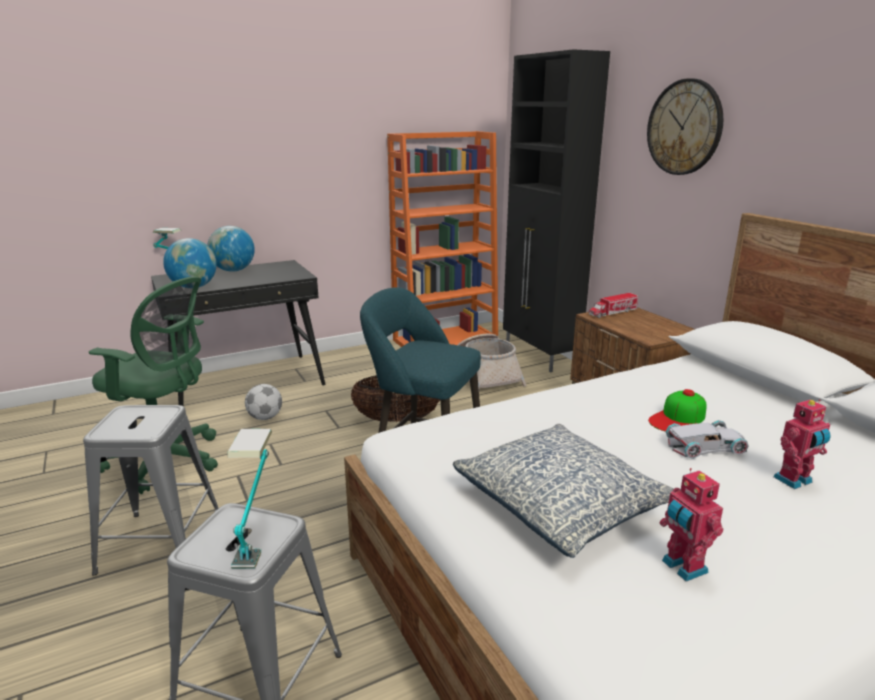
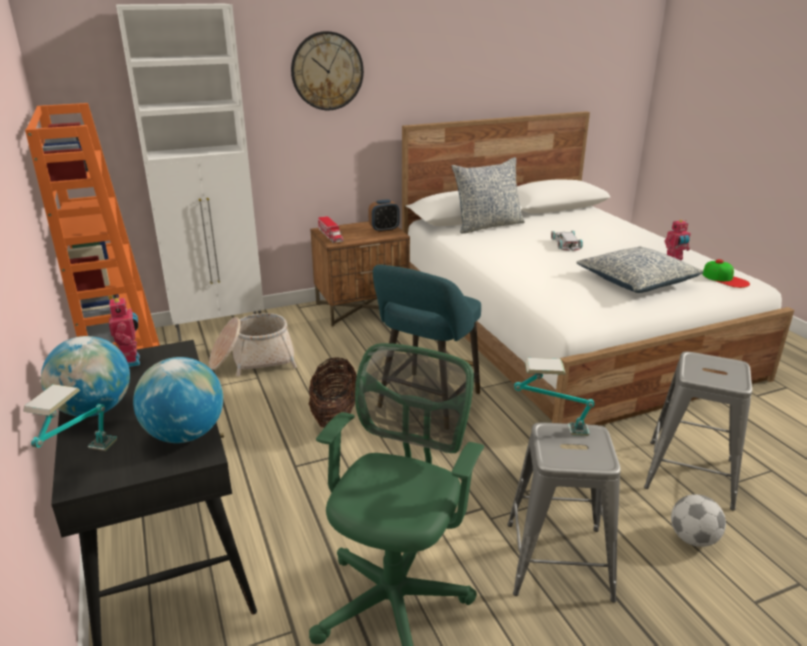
camera: 85 degrees left, 5 degrees up
table lamp [228,429,272,569] -> table lamp moved to [514,358,594,436]
football [245,384,282,420] -> football moved to [671,494,726,547]
black cabinet [503,49,610,373] -> white cabinet [116,4,264,341]
cap [648,389,707,431] -> cap moved to [702,259,750,288]
toy robot [773,399,831,489] -> toy robot moved to [109,296,140,367]
none -> alarm clock [368,199,400,232]
none -> pillow [452,157,525,234]

